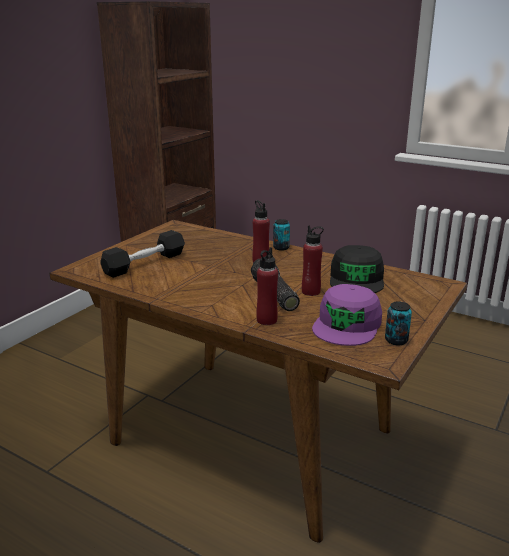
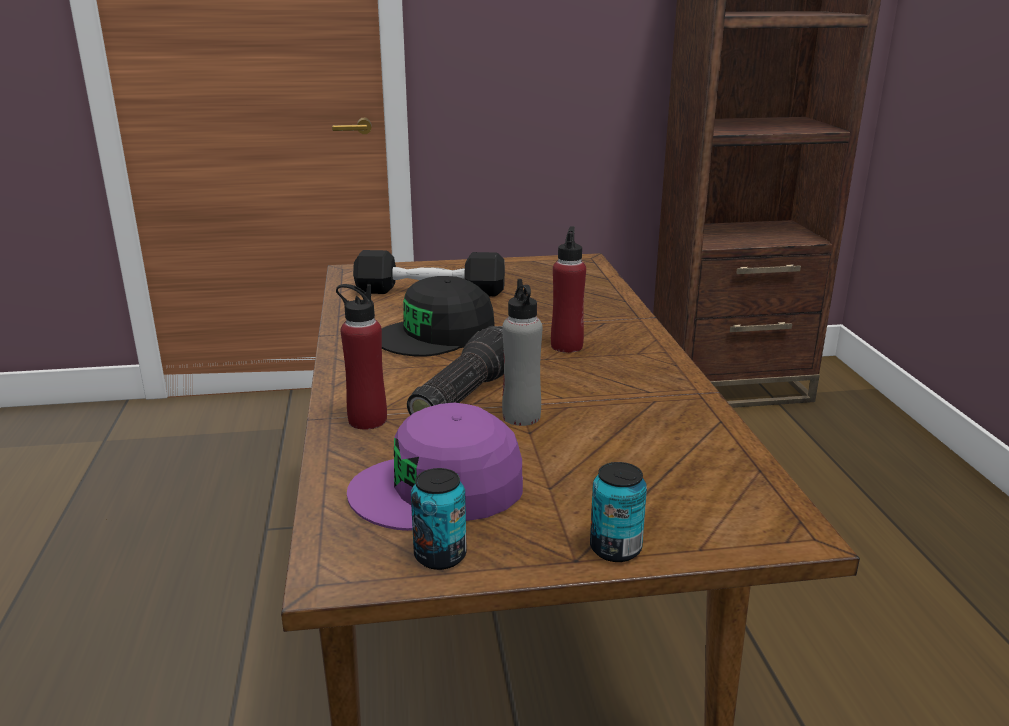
camera: 50 degrees right, 0 degrees up
can [273,219,290,251] -> can moved to [590,462,647,562]
red bottle [302,225,324,296] -> grey bottle [502,279,543,426]
black cap [330,245,384,293] -> black cap moved to [382,276,495,357]

